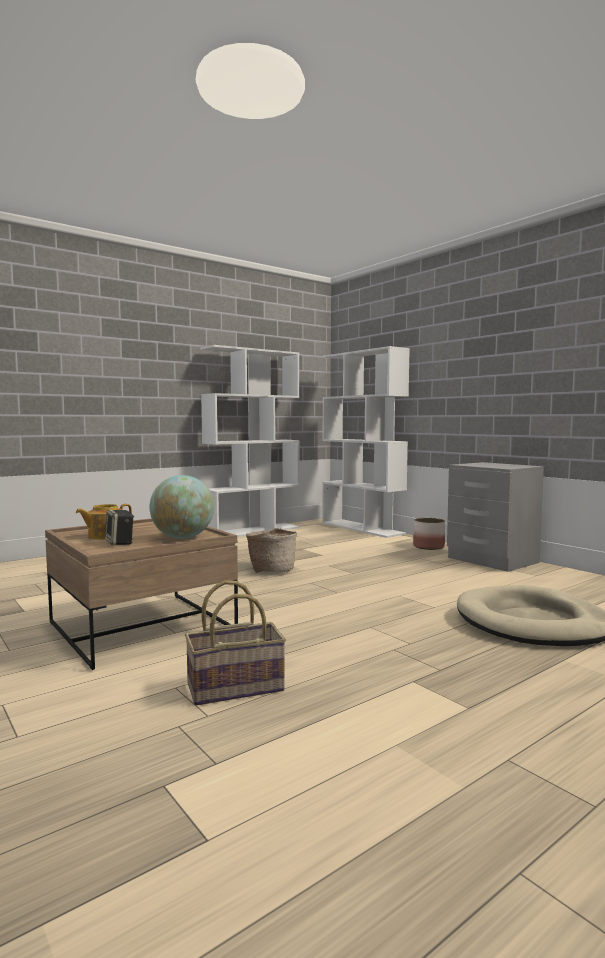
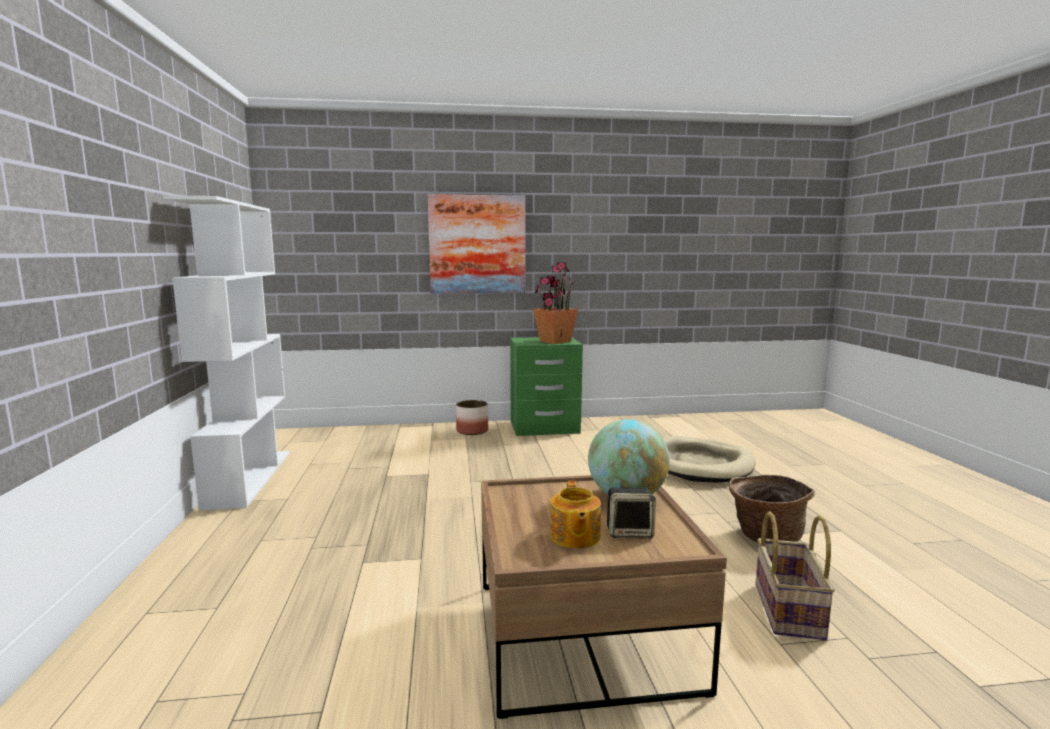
camera: 60 degrees left, 5 degrees up
basket [246,528,297,573] -> basket moved to [729,475,815,543]
white bookcase [322,346,410,538] -> none
grey nightstand [447,462,544,572] -> green nightstand [510,337,583,436]
none -> picture [428,194,525,294]
none -> potted plant [533,262,578,344]

